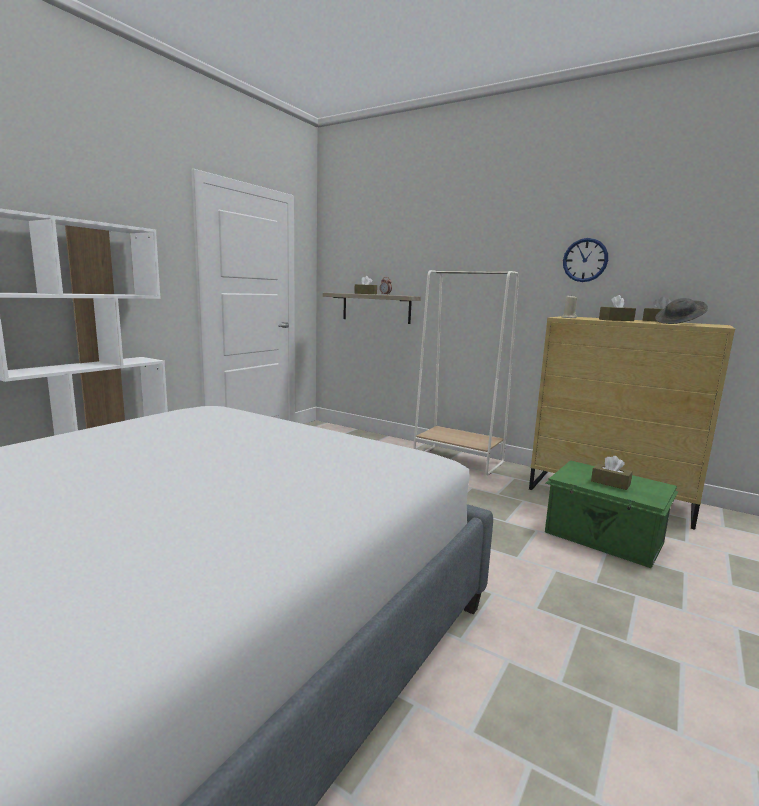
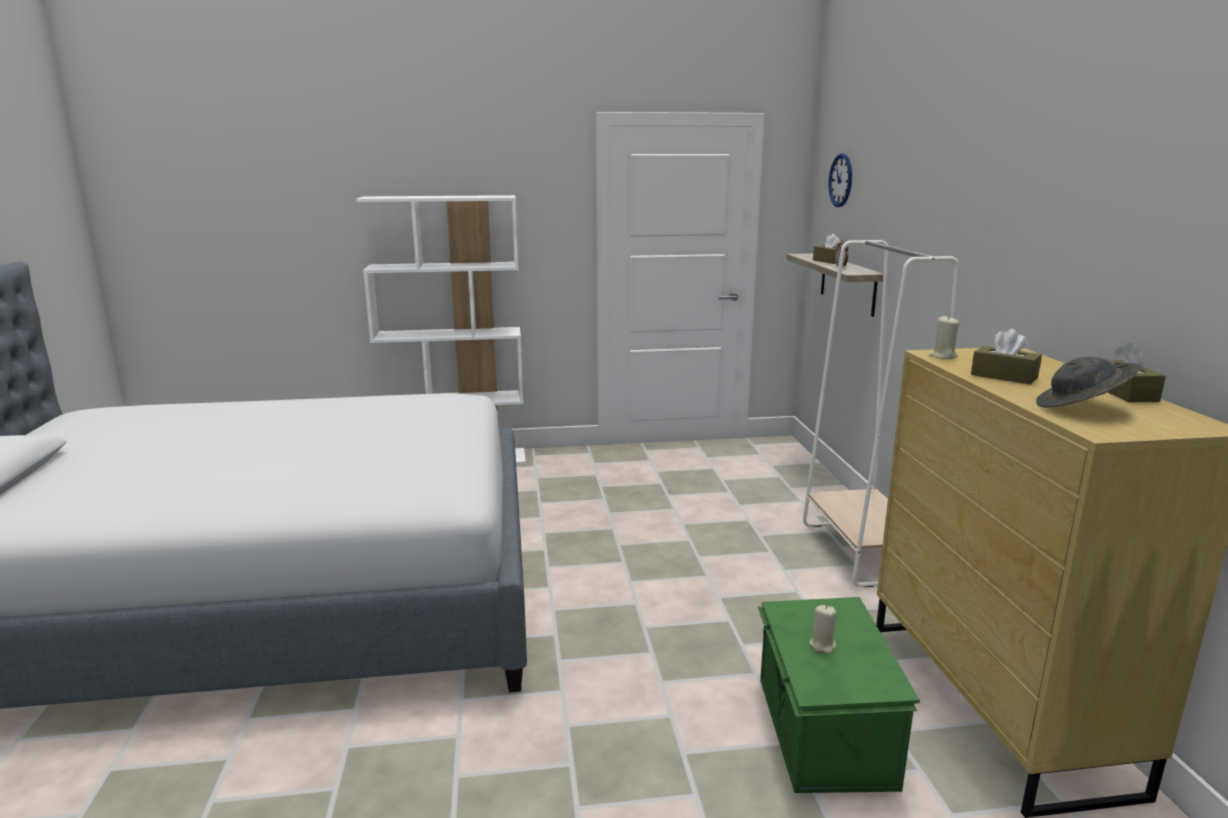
camera: 50 degrees right, 5 degrees up
wall clock [563,238,608,282] -> wall clock moved to [828,153,852,207]
brown tissue box [591,456,633,490] -> beige candle [810,605,836,653]

